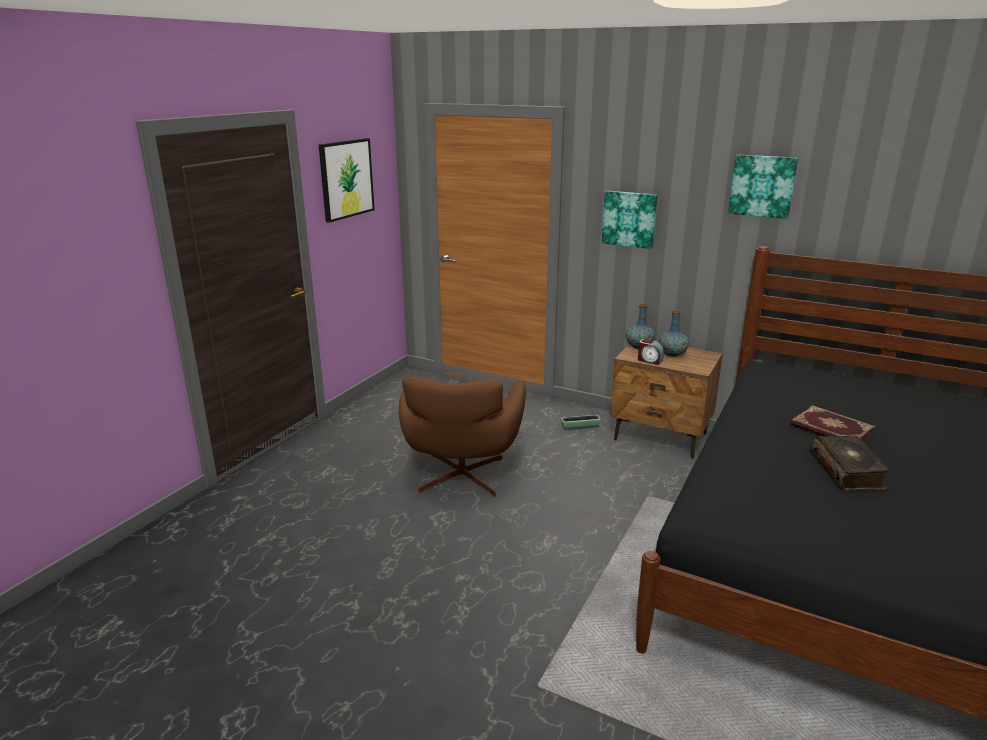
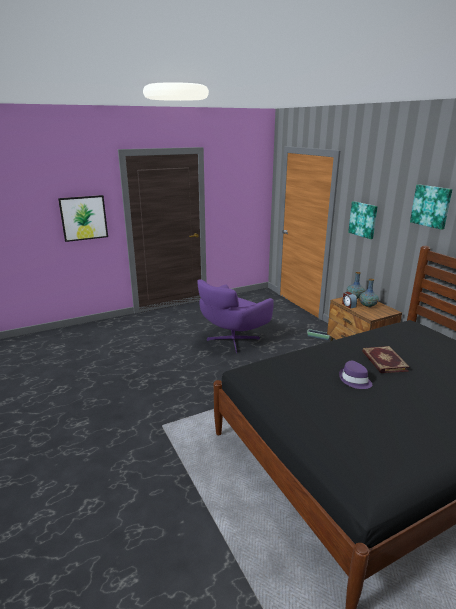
camera: 35 degrees right, 0 degrees up
picture [319,138,375,223] -> picture moved to [58,195,108,242]
brown armchair [399,376,526,497] -> purple armchair [197,280,274,353]
book [812,436,890,491] -> purple hat [339,361,372,389]

